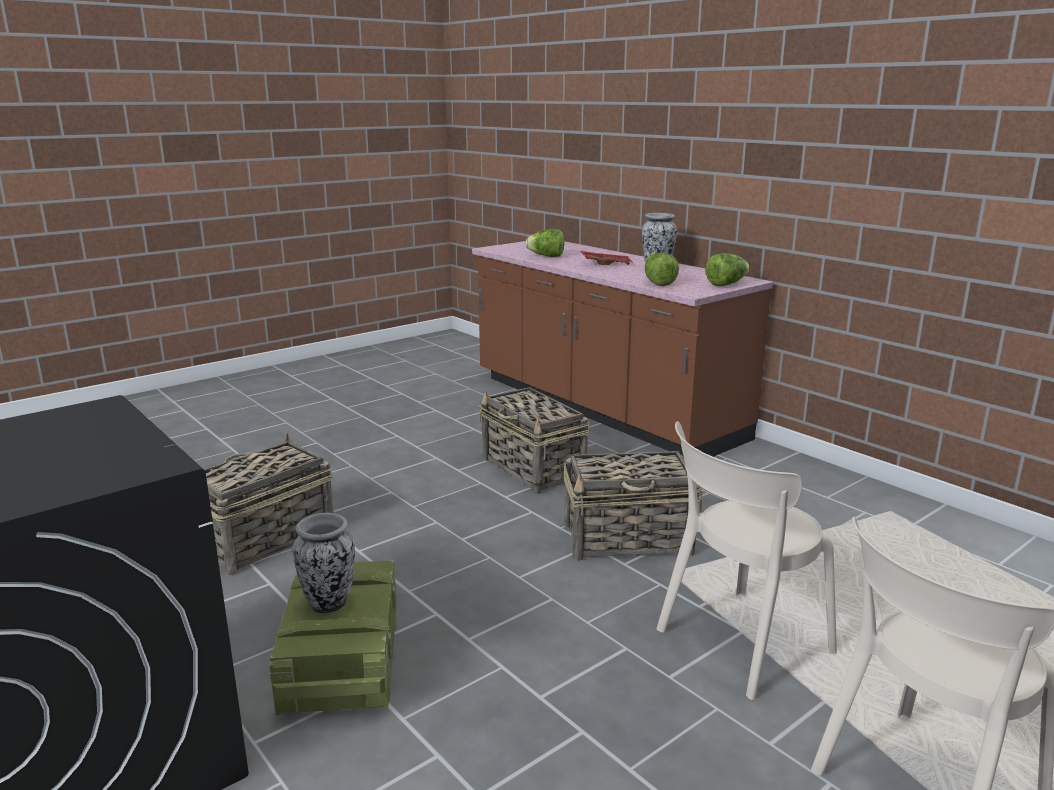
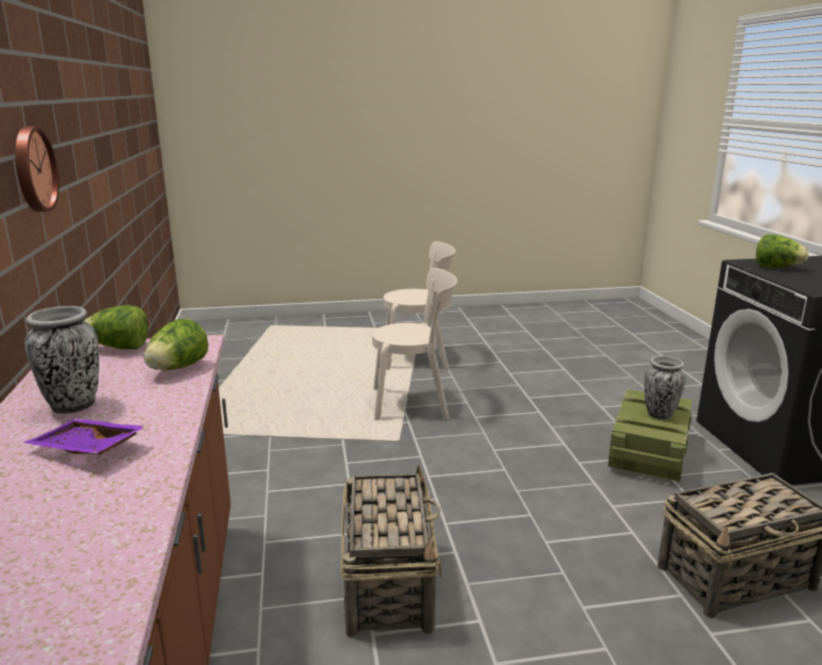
camera: 150 degrees left, 0 degrees up
lettuce [525,229,564,257] -> lettuce moved to [756,234,809,268]
basket [564,451,702,561] -> none
red tray [581,251,633,265] -> purple tray [23,419,147,455]
none -> wall clock [15,126,59,212]

